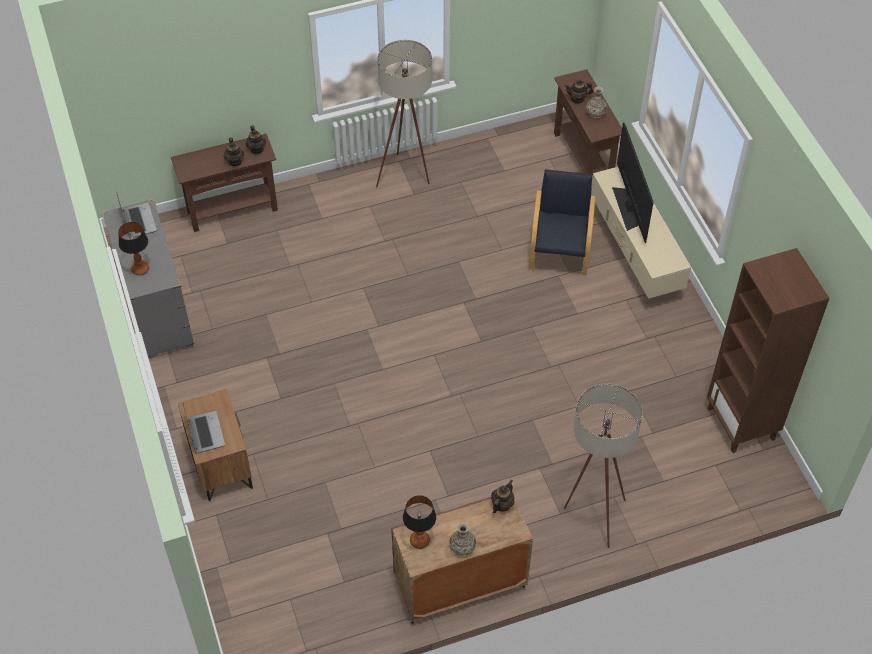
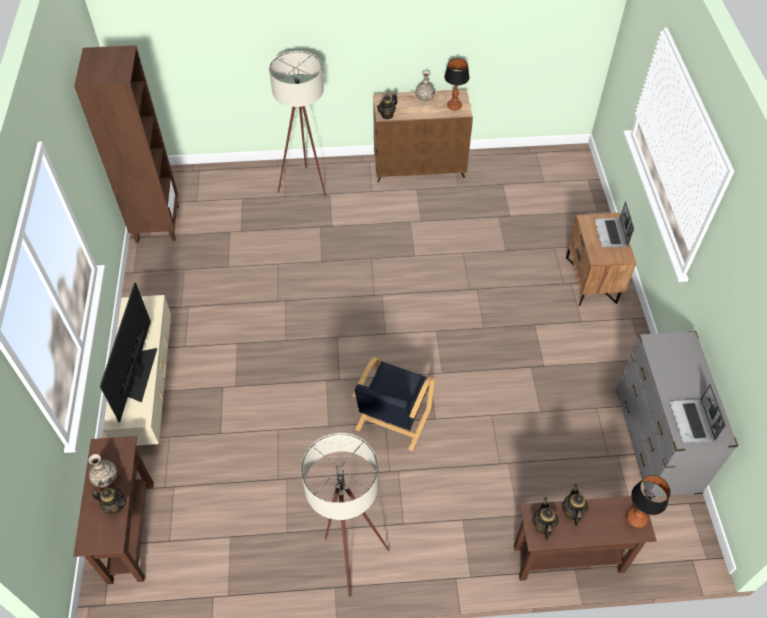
camera: 165 degrees left, 0 degrees up
table lamp [118,222,149,275] -> table lamp moved to [627,475,671,528]
black armchair [529,169,595,276] -> black armchair moved to [352,357,435,451]

